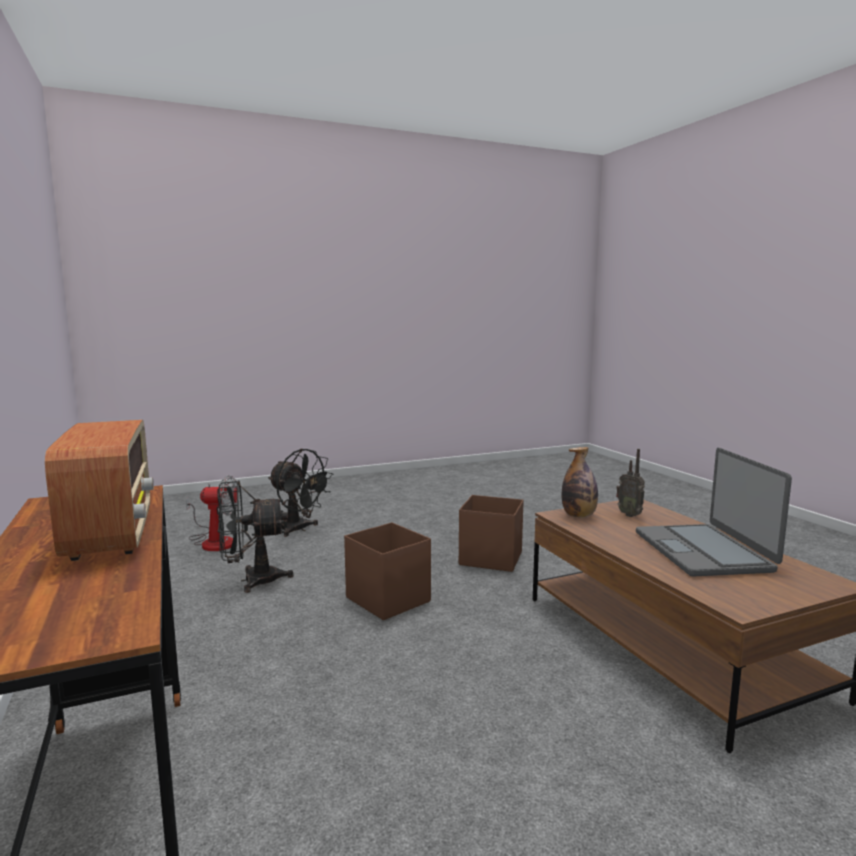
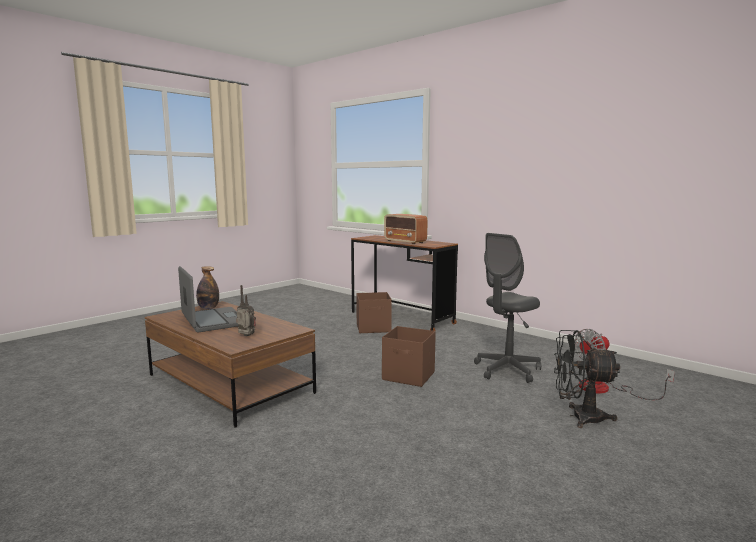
camera: 155 degrees right, 0 degrees up
black fan [217,481,294,593] -> grey office chair [474,233,541,383]
brown storage box [459,495,524,572] -> brown storage box moved to [356,292,392,333]
bottle [562,447,598,518] -> bottle moved to [196,266,219,309]

